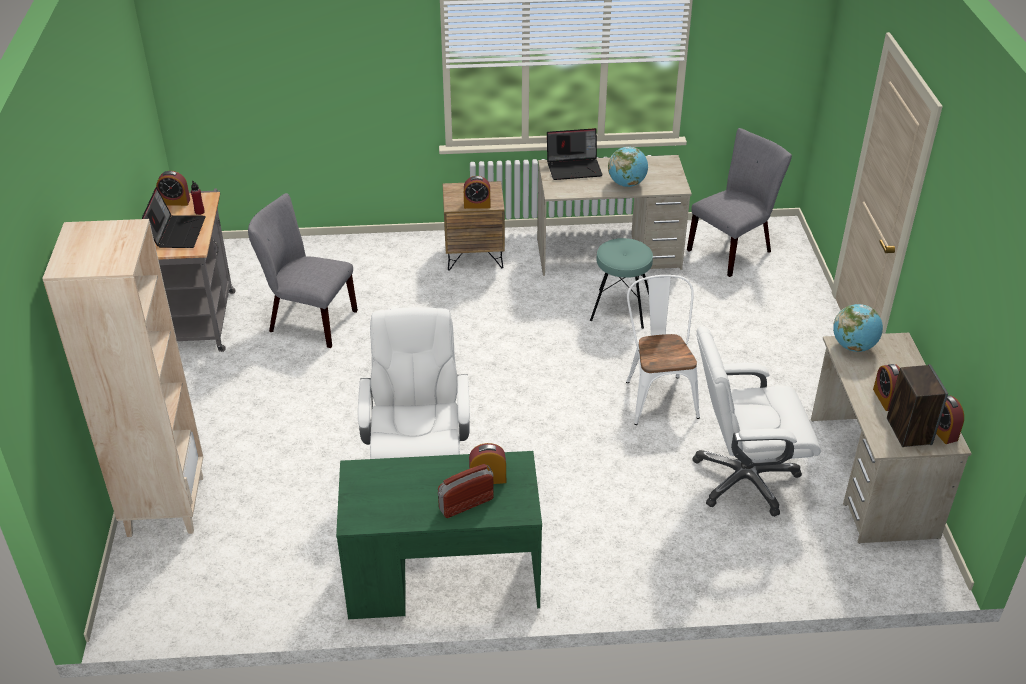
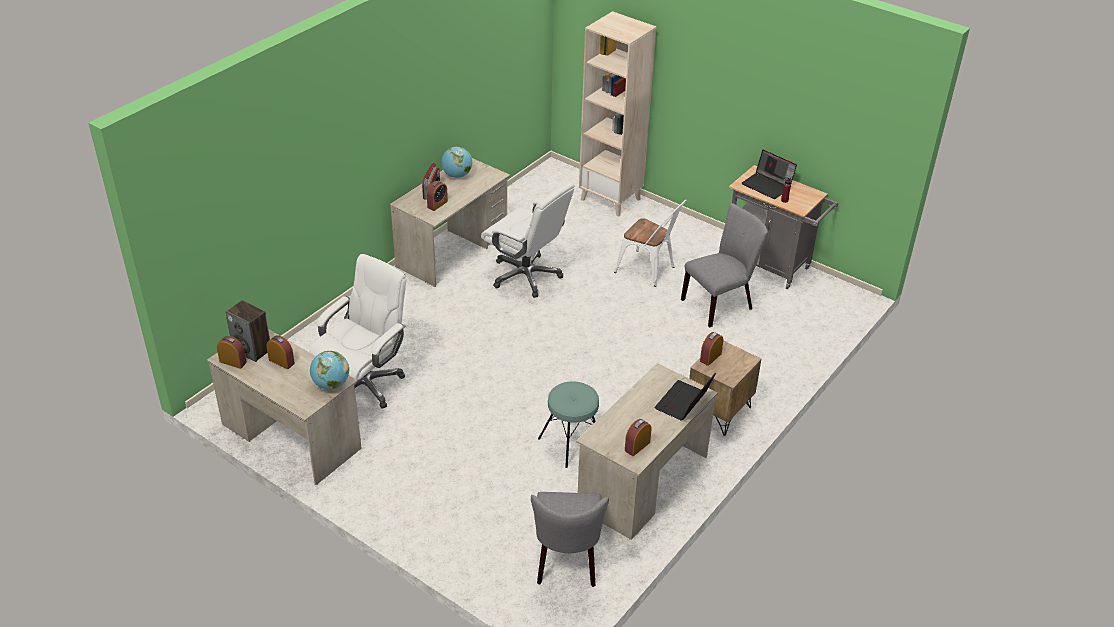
camera: 130 degrees right, 0 degrees up
alarm clock [156,171,190,206] -> alarm clock moved to [625,419,652,456]
green desk [336,451,542,619] -> beige desk [389,158,510,287]
globe [608,146,648,187] -> globe moved to [441,146,472,178]
white chair [626,275,700,425] -> white chair moved to [614,200,687,287]

